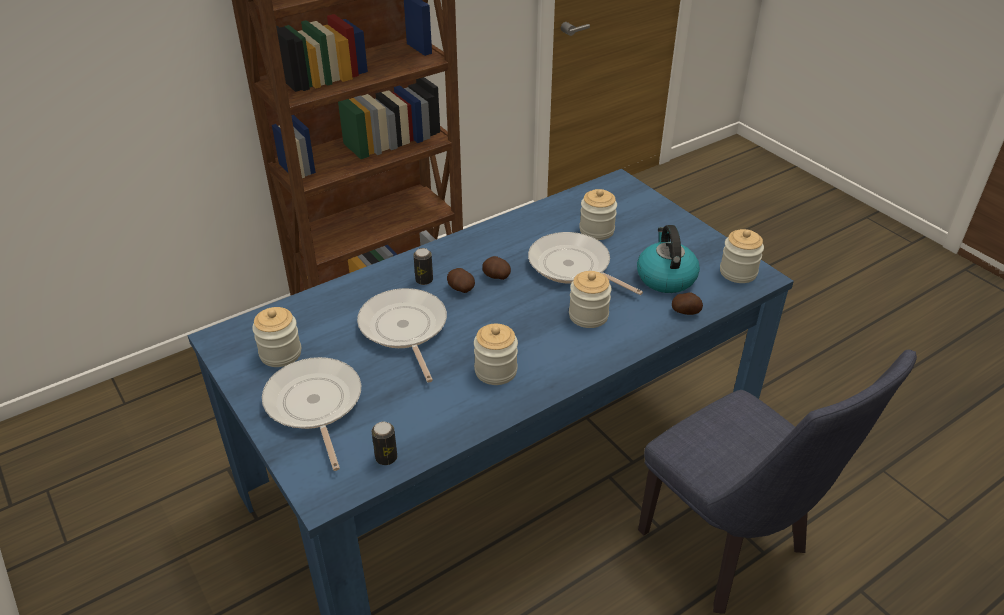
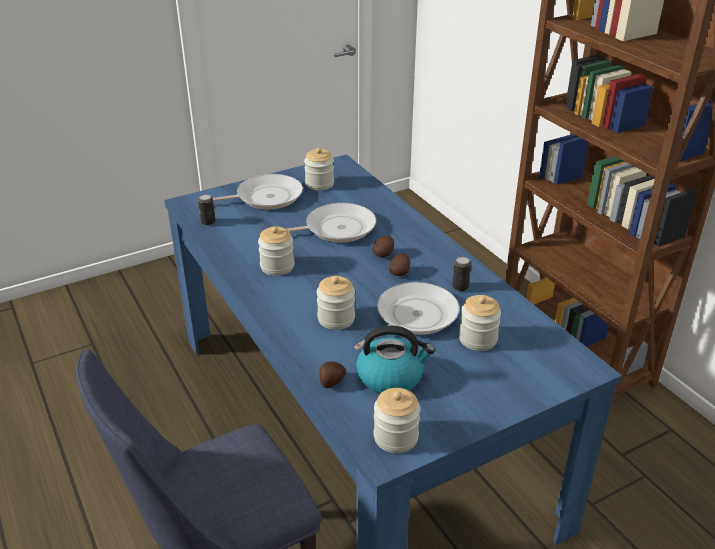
camera: 95 degrees right, 5 degrees down
can [413,248,433,285] -> can moved to [452,257,471,291]

